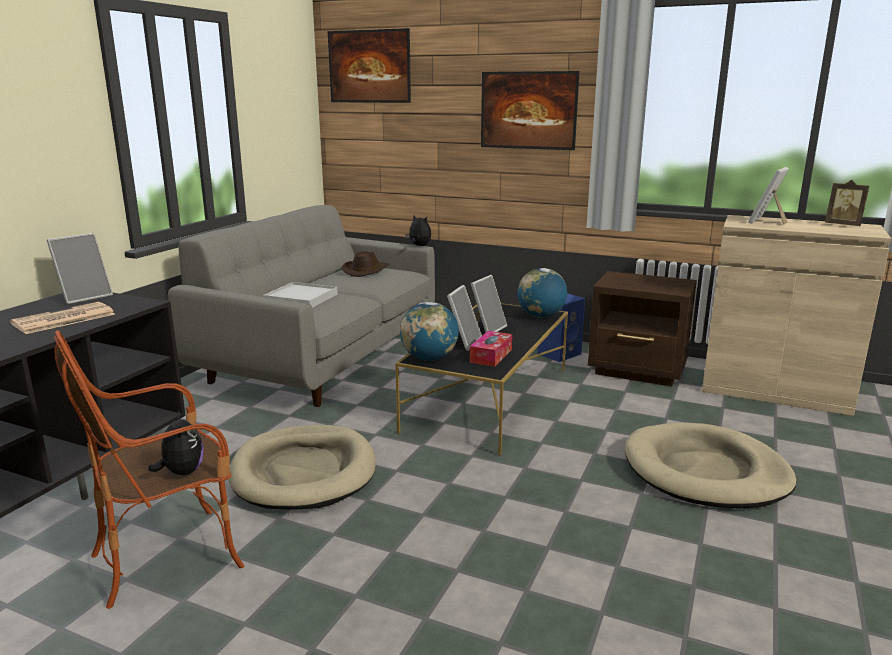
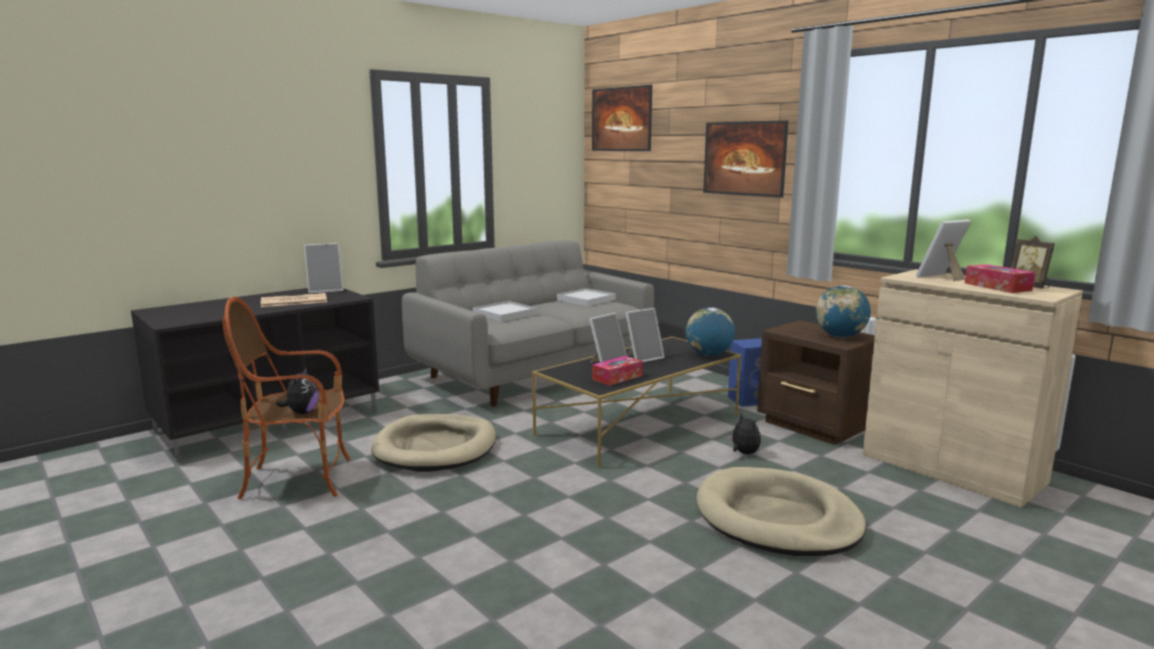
camera: 25 degrees right, 5 degrees down
brown hat [342,251,389,277] -> white tray [557,288,616,306]
globe [400,302,459,361] -> globe moved to [816,286,871,337]
plush toy [405,215,431,246] -> plush toy moved to [728,413,761,455]
none -> tissue box [965,264,1035,293]

